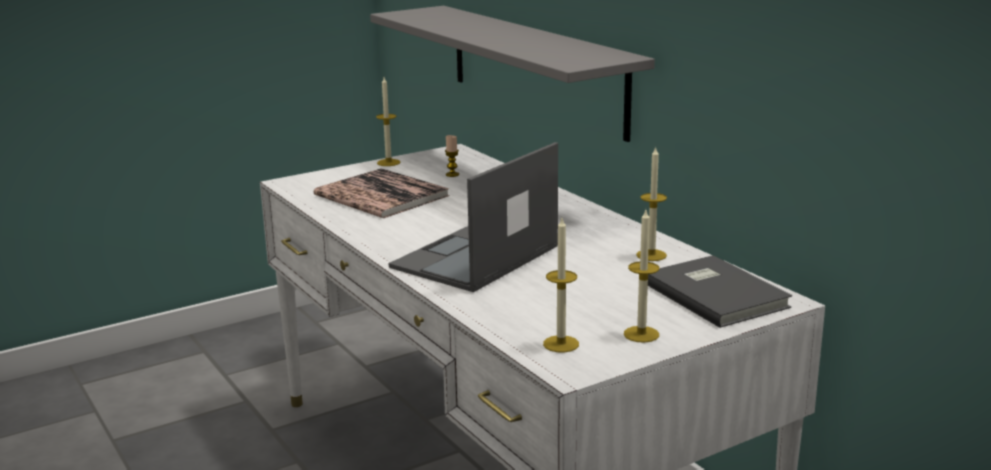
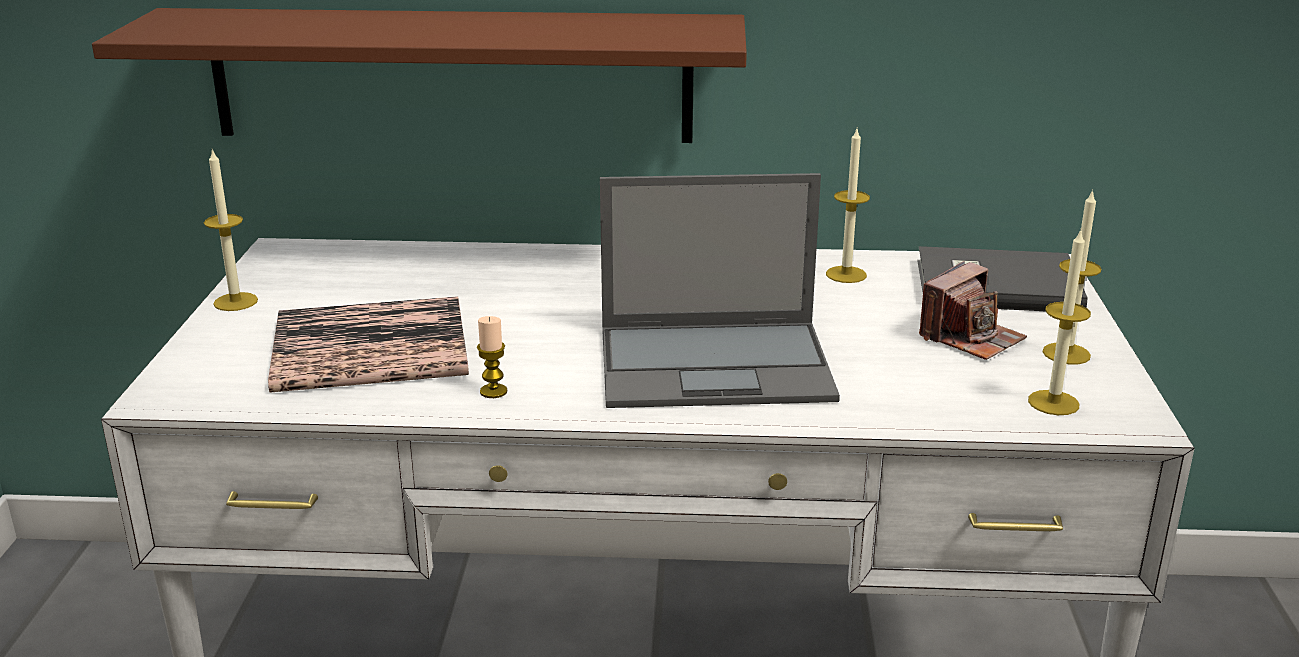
camera: 55 degrees left, 5 degrees up
grey shelf [370,6,655,142] -> brown shelf [92,8,747,143]
laptop [389,142,558,292] -> laptop turned 75 degrees counterclockwise [600,173,840,408]
candle [445,135,459,177] -> candle moved to [477,316,507,398]
none -> camera [919,261,1027,360]

